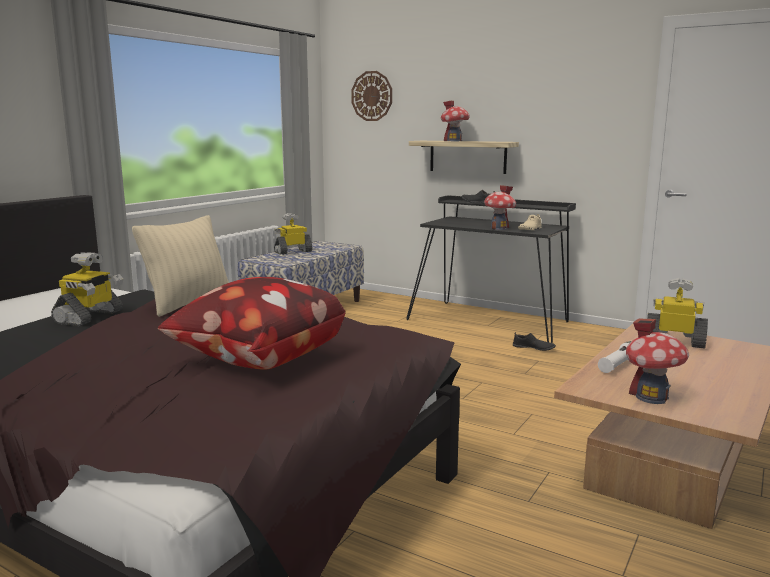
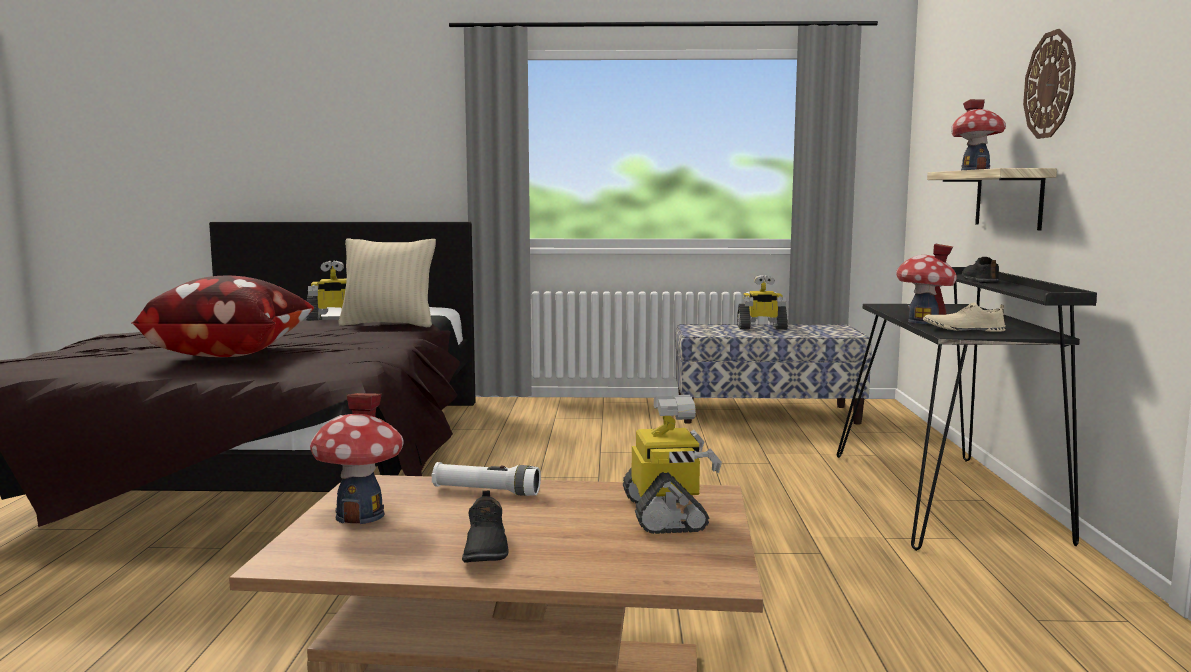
camera: 60 degrees right, 5 degrees down
toy robot [274,213,313,254] -> toy robot turned 150 degrees clockwise [737,275,788,330]
wall clock [351,71,392,121] -> wall clock moved to [1023,29,1076,139]
black shoe [513,332,556,351] -> black shoe moved to [462,490,509,563]

